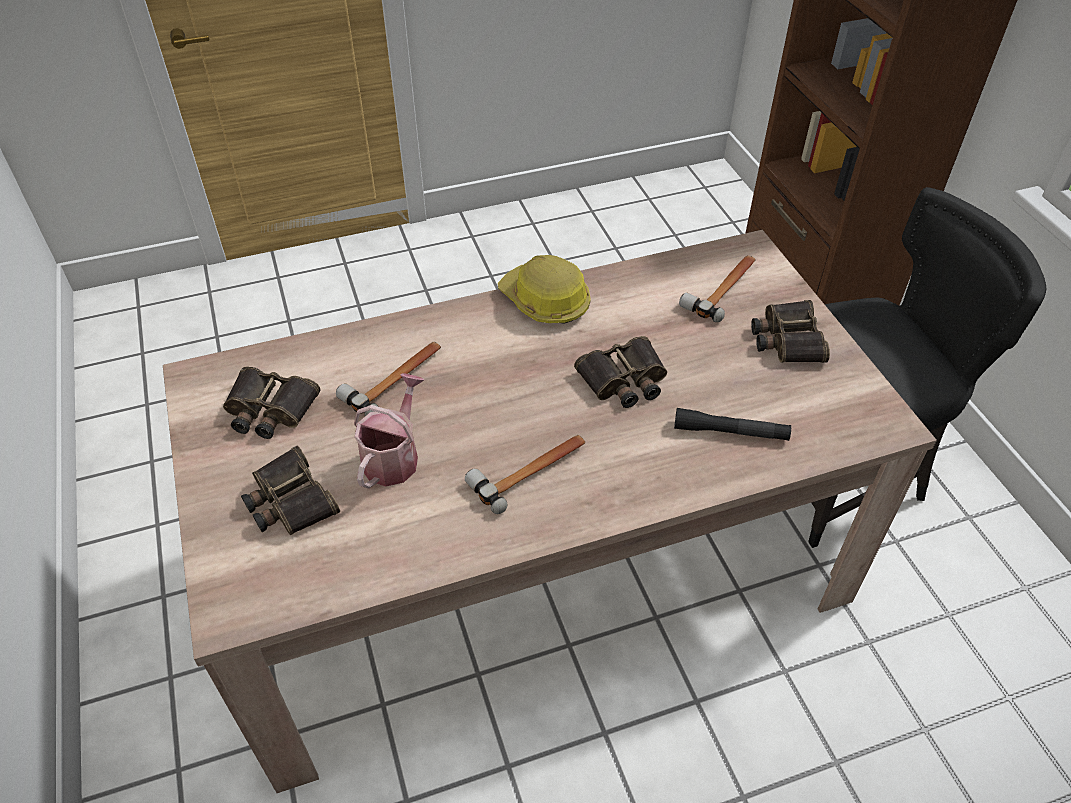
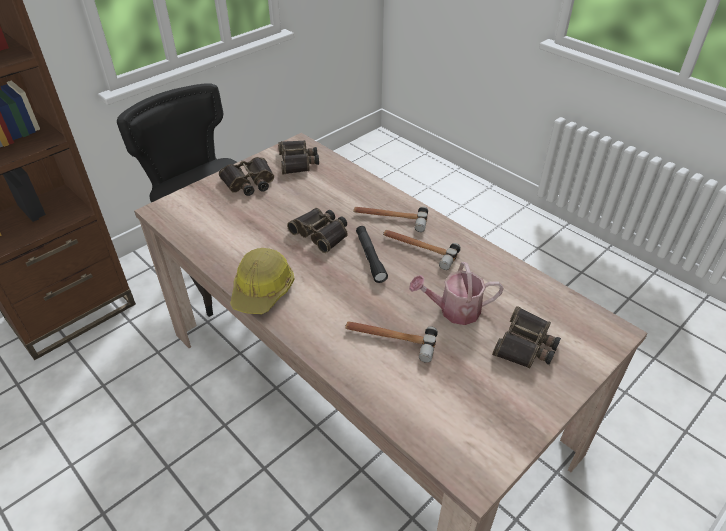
camera: 115 degrees left, 5 degrees down
binoculars [223,366,321,439] -> binoculars moved to [278,140,319,174]
black flashlight [674,408,791,441] -> black flashlight moved to [356,226,388,283]
hammer [679,255,756,322] -> hammer moved to [353,206,428,232]

